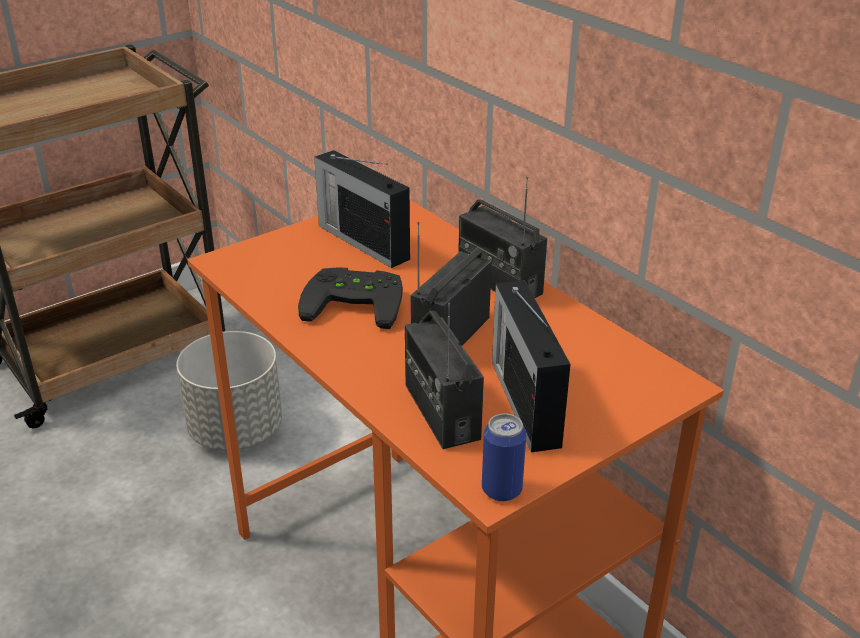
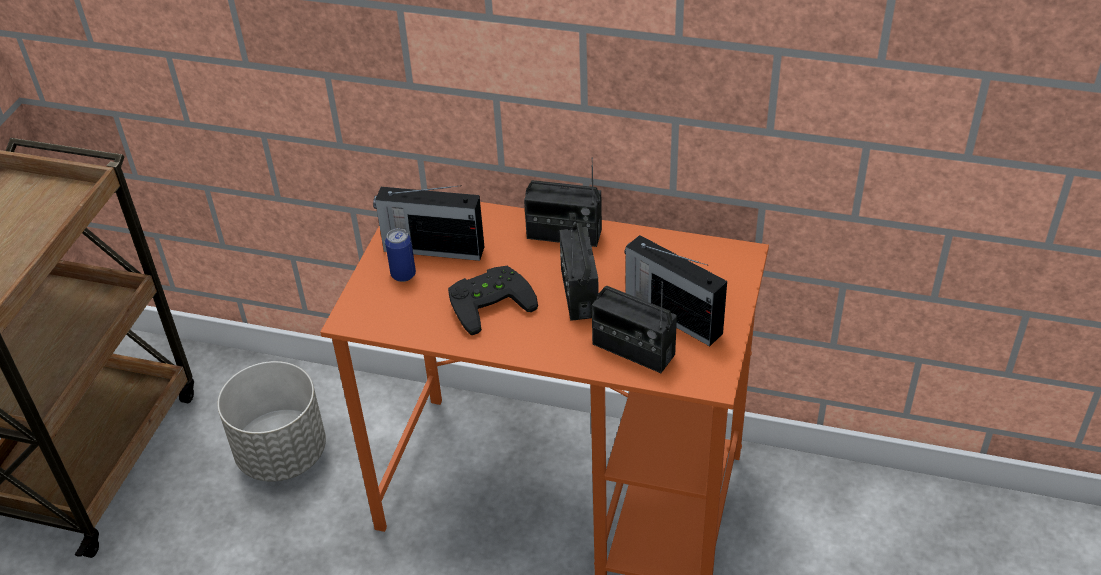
camera: 35 degrees left, 10 degrees up
can [482,413,526,502] -> can moved to [385,228,416,282]

